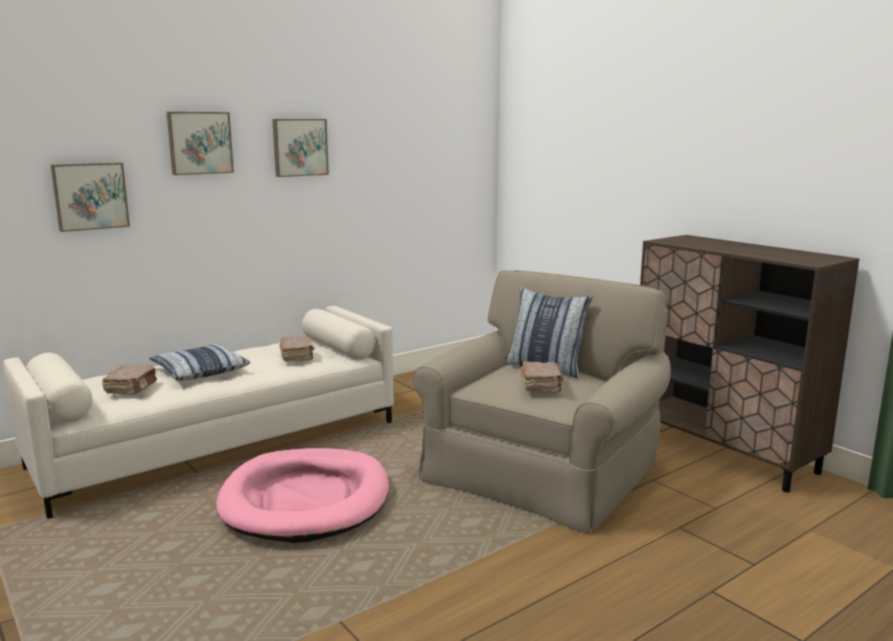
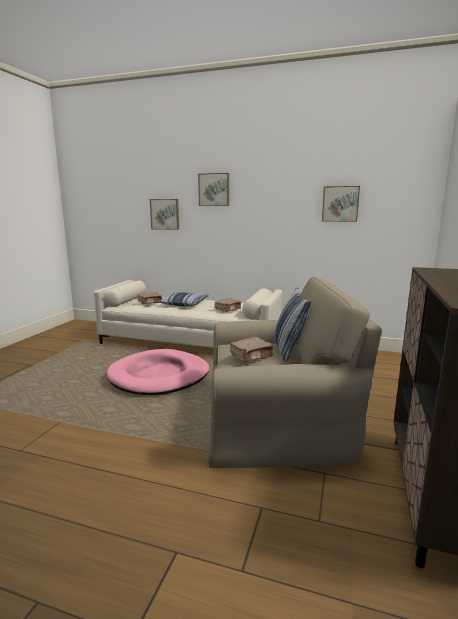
camera: 55 degrees right, 0 degrees up
picture [272,119,329,177] -> picture moved to [322,186,360,222]

